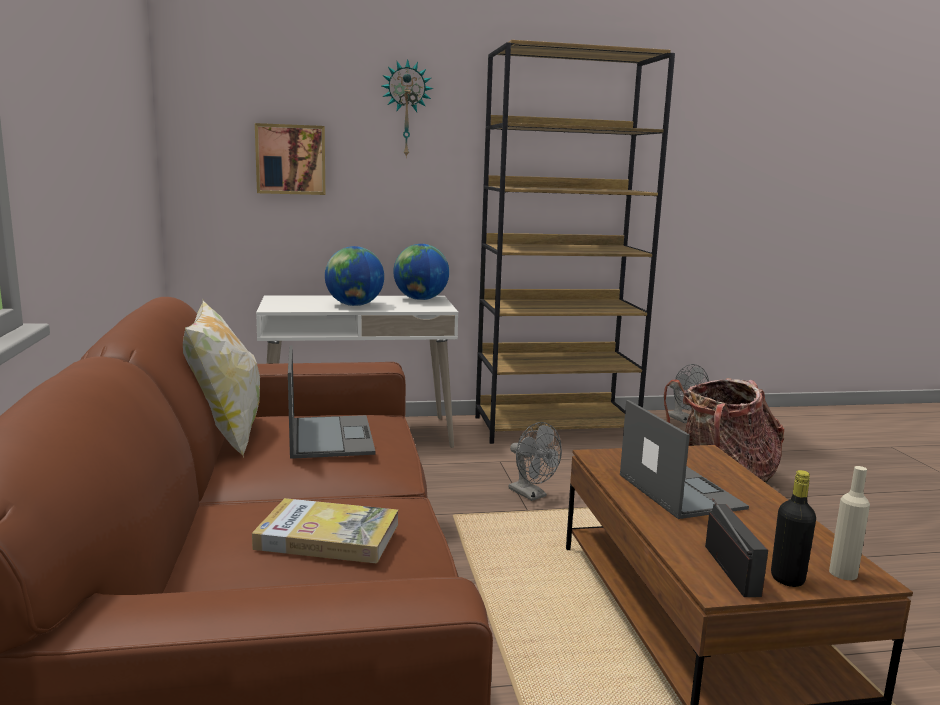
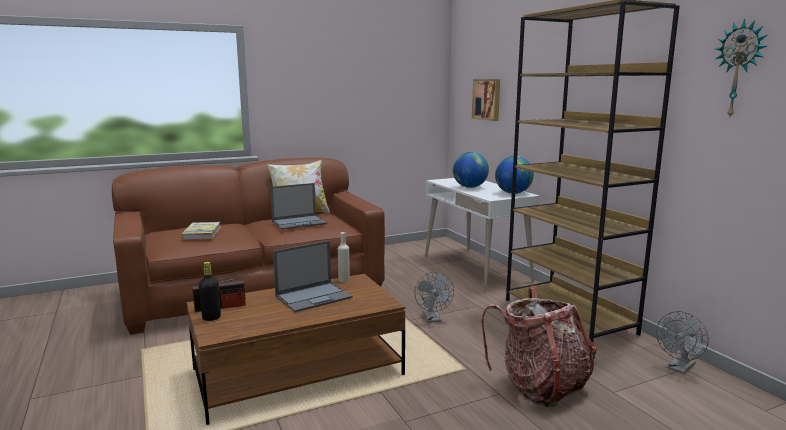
camera: 75 degrees right, 0 degrees up
wall clock [382,59,433,158] -> wall clock moved to [716,19,767,119]
grey fan [509,422,562,501] -> grey fan turned 45 degrees counterclockwise [414,272,454,322]
beige bottle [829,466,870,580] -> beige bottle moved to [338,232,350,282]

